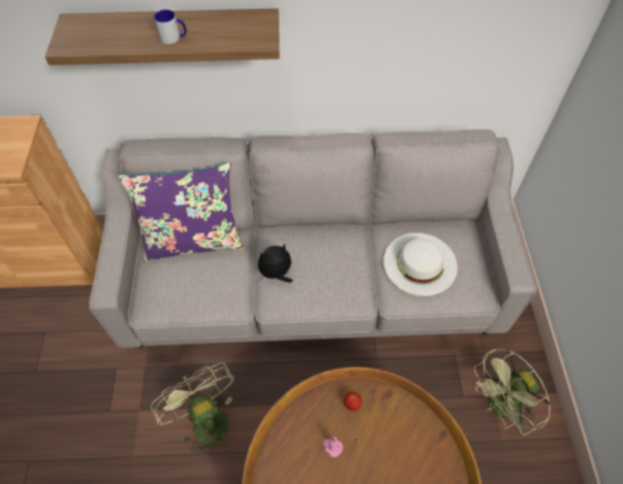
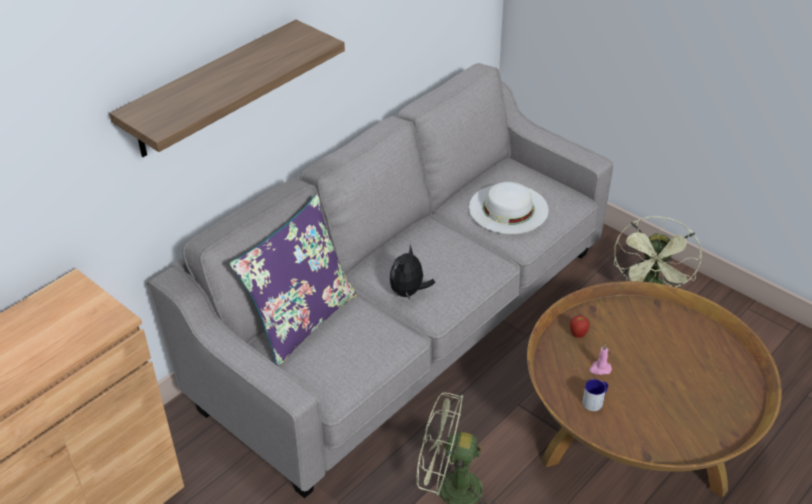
camera: 45 degrees left, 15 degrees down
mug [154,10,187,45] -> mug moved to [582,379,608,411]

